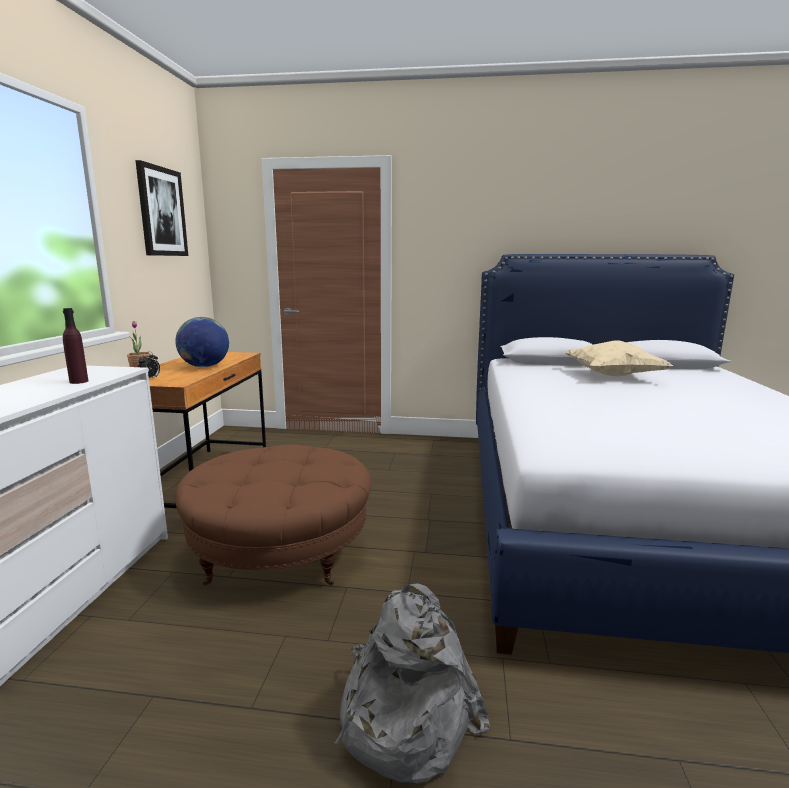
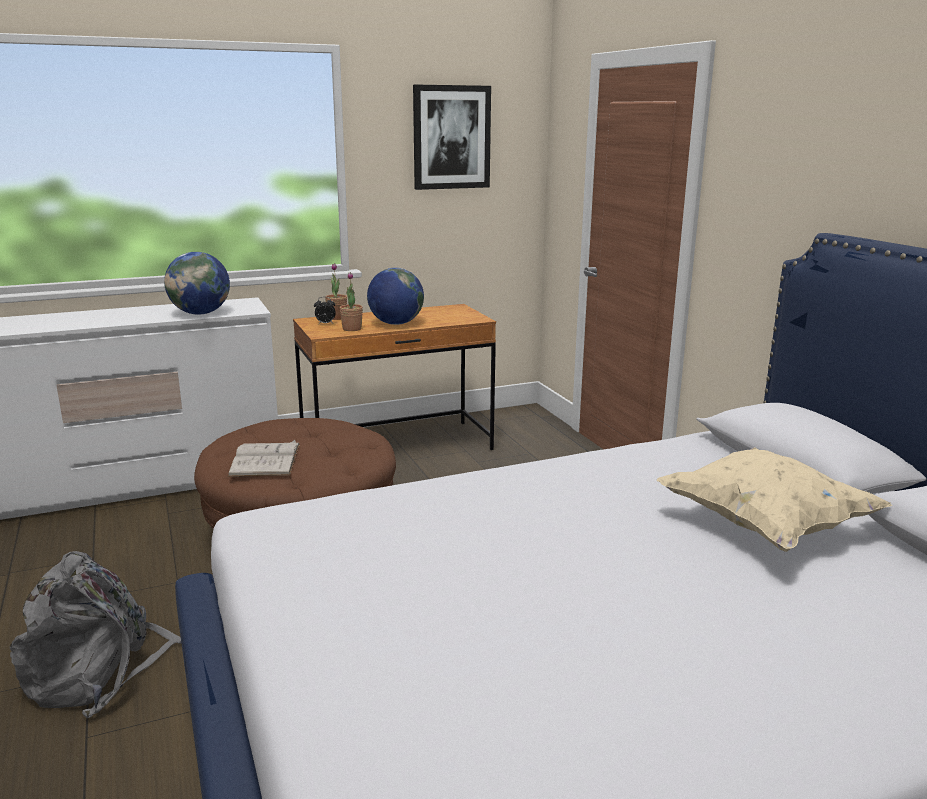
camera: 60 degrees right, 5 degrees up
purple bottle [63,308,89,384] -> globe [164,252,230,315]
none -> white book [228,440,300,477]
none -> potted plant [340,272,363,331]

